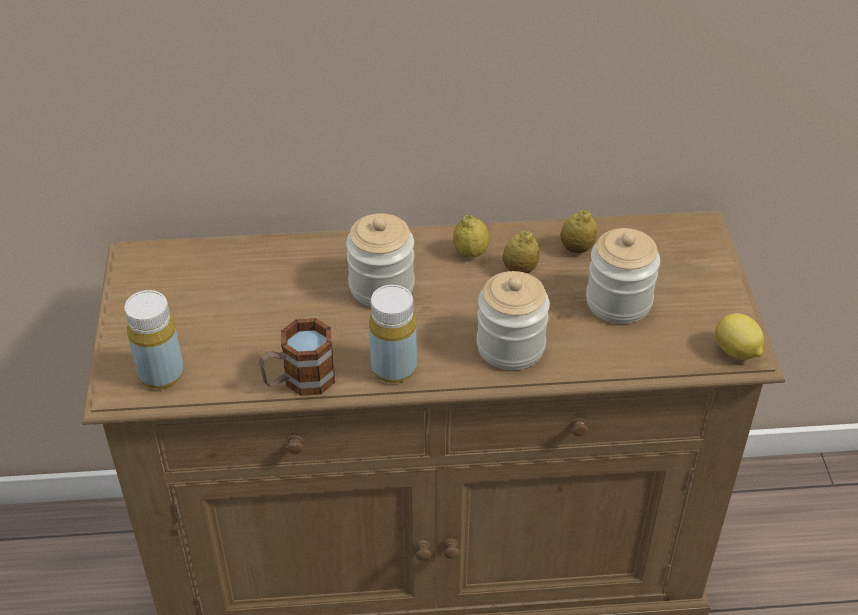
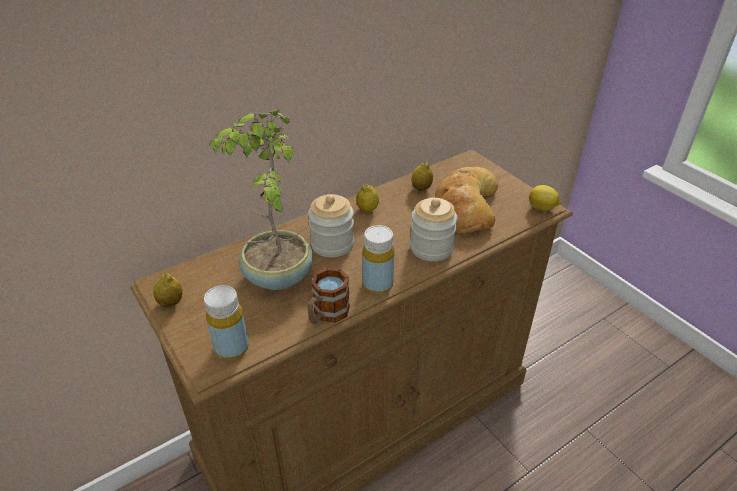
camera: 30 degrees left, 5 degrees down
lemon [503,231,540,273] -> lemon moved to [153,273,183,307]
jar [586,228,660,324] -> bread [435,167,498,233]
none -> potted plant [208,110,313,290]

